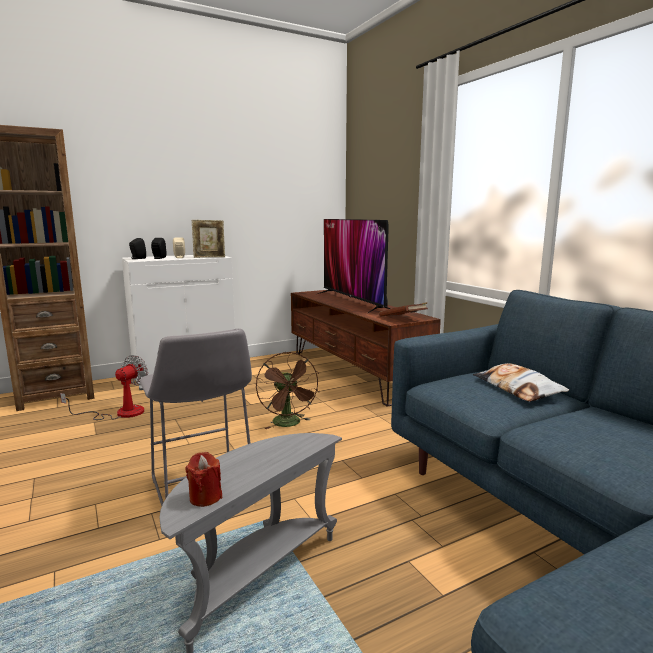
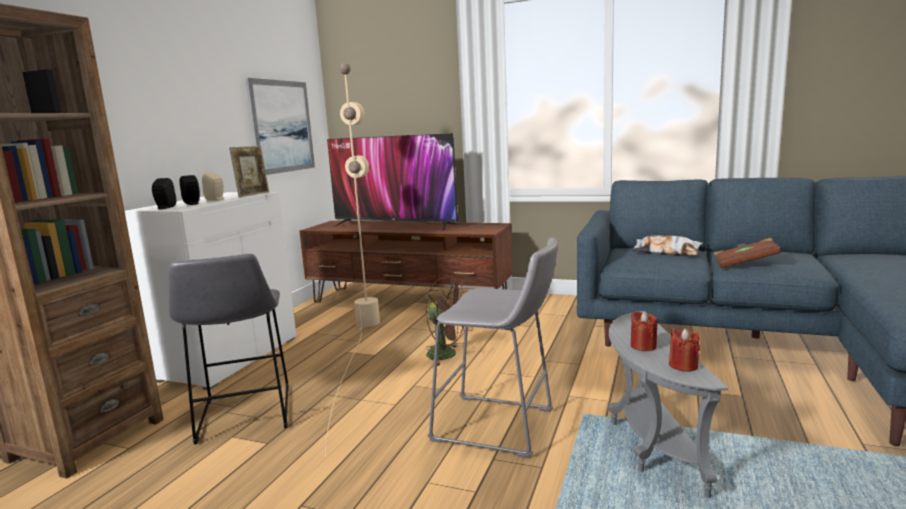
camera: 40 degrees left, 0 degrees up
fan [60,355,148,420] -> grey stool [168,254,289,444]
brown book [379,302,428,317] -> brown book moved to [713,238,781,268]
none -> picture [246,78,315,175]
none -> beige floor lamp [325,63,380,457]
none -> red candle [631,311,658,351]

